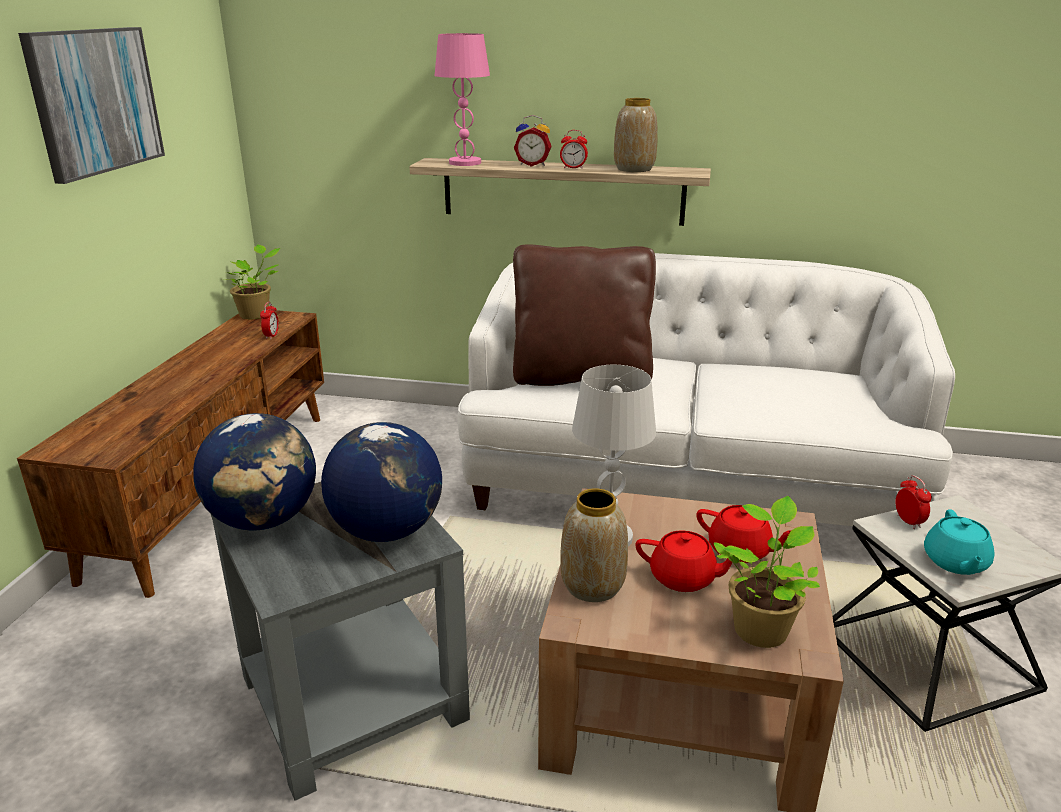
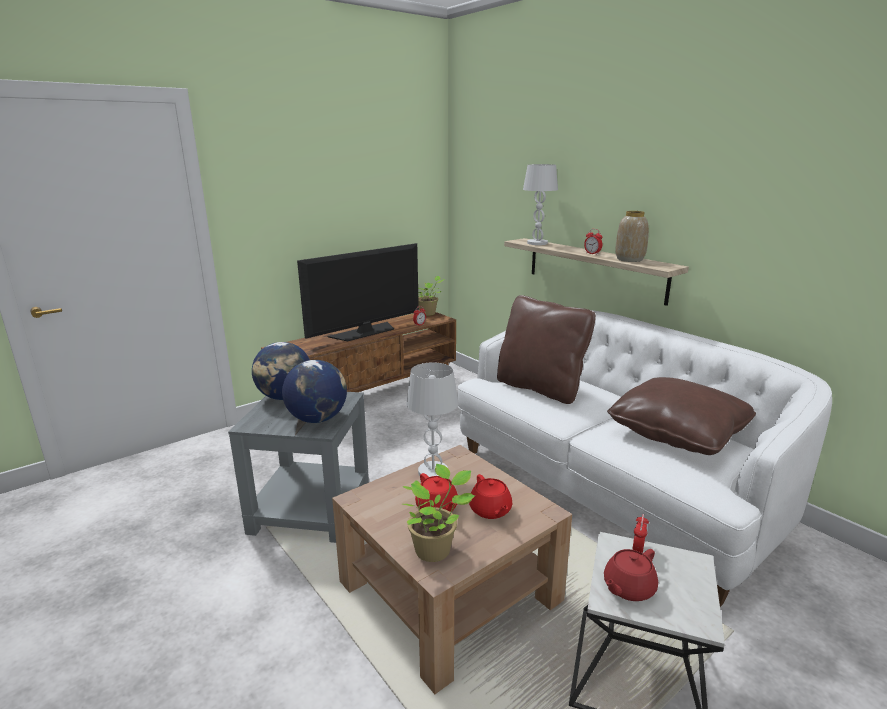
camera: 40 degrees right, 5 degrees down
picture [18,27,165,184] -> none
pink table lamp [435,33,490,166] -> white table lamp [523,164,558,245]
alarm clock [514,115,552,167] -> none
vase [560,488,628,602] -> none
turquoise teapot [924,509,994,575] -> red teapot [604,549,658,601]
none -> television [297,243,419,341]
none -> brown pillow [607,377,756,455]

